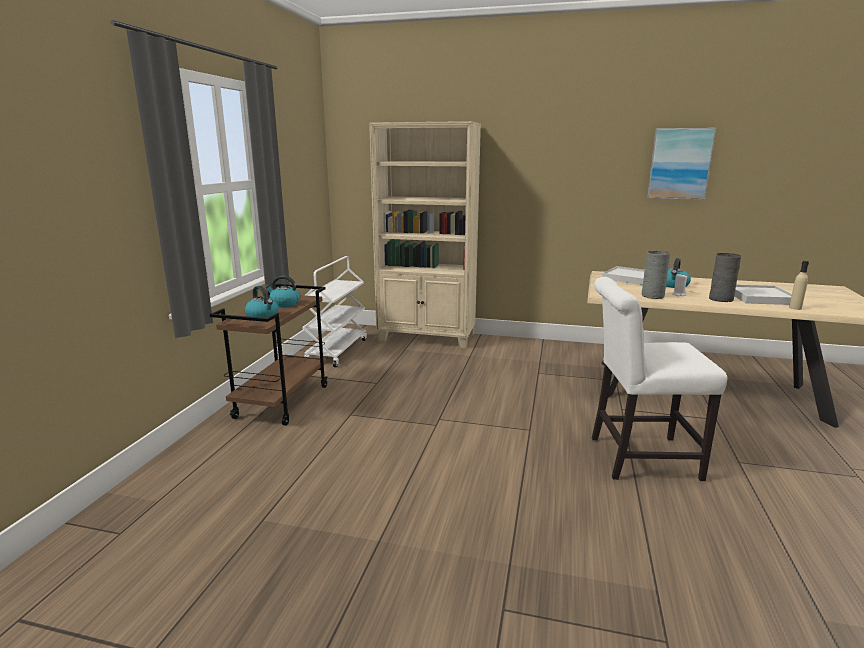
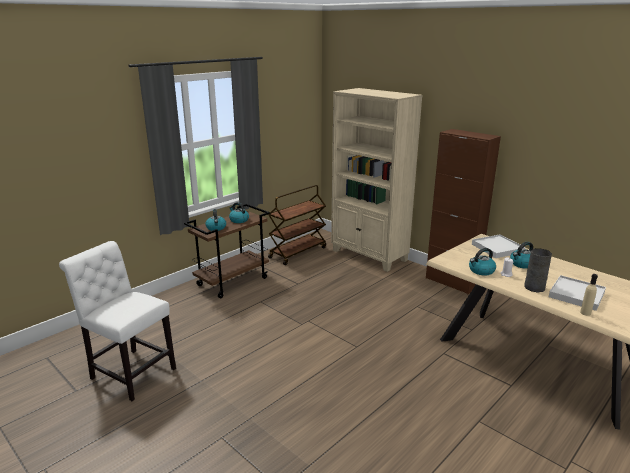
camera: 30 degrees right, 5 degrees up
white cart [302,256,367,367] -> brown cart [268,185,326,265]
white chair [592,277,727,481] -> white chair moved to [59,241,176,401]
grey vase [642,251,670,299] -> kettle [469,248,496,276]
picture [647,128,716,200] -> none
none -> brown cabinet [426,129,501,294]

